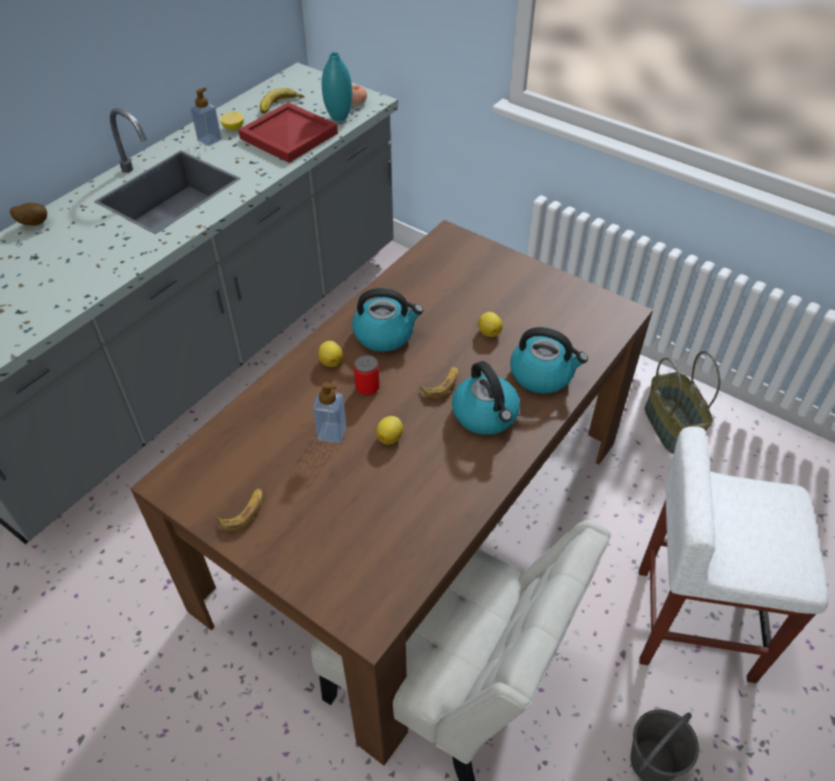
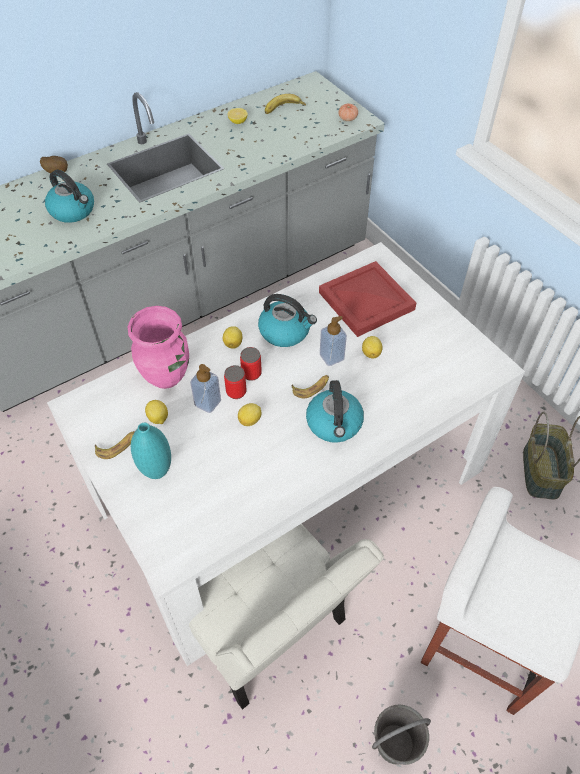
camera: 20 degrees right, 5 degrees up
brown dining table [130,220,653,766] -> white dining table [47,242,525,666]
soap dispenser [190,87,222,146] -> soap dispenser moved to [320,316,347,366]
red tray [238,102,338,163] -> red tray moved to [319,261,416,337]
turquoise vase [322,52,352,121] -> turquoise vase moved to [131,422,171,479]
kettle [510,327,588,394] -> kettle moved to [45,170,94,223]
none -> pink vase [127,306,189,389]
none -> lemon [145,400,168,424]
none -> can [224,365,246,399]

